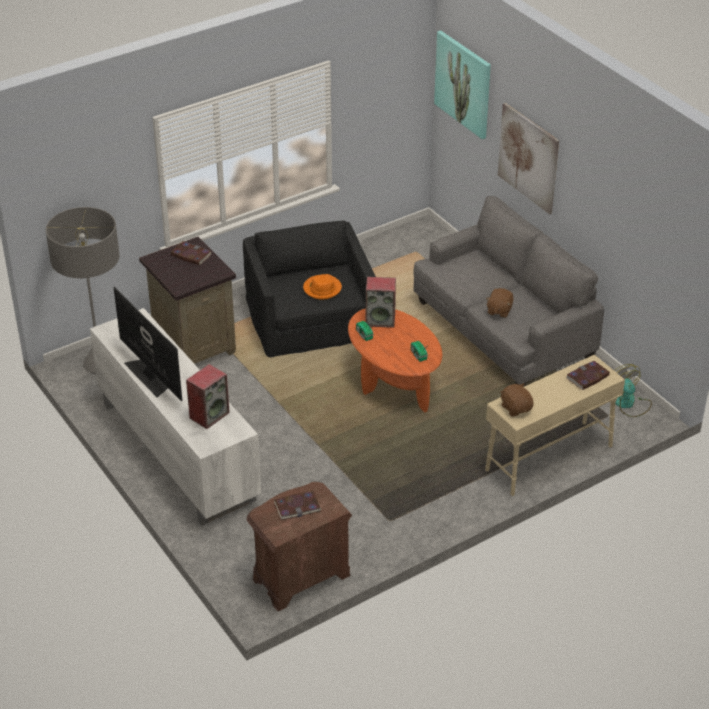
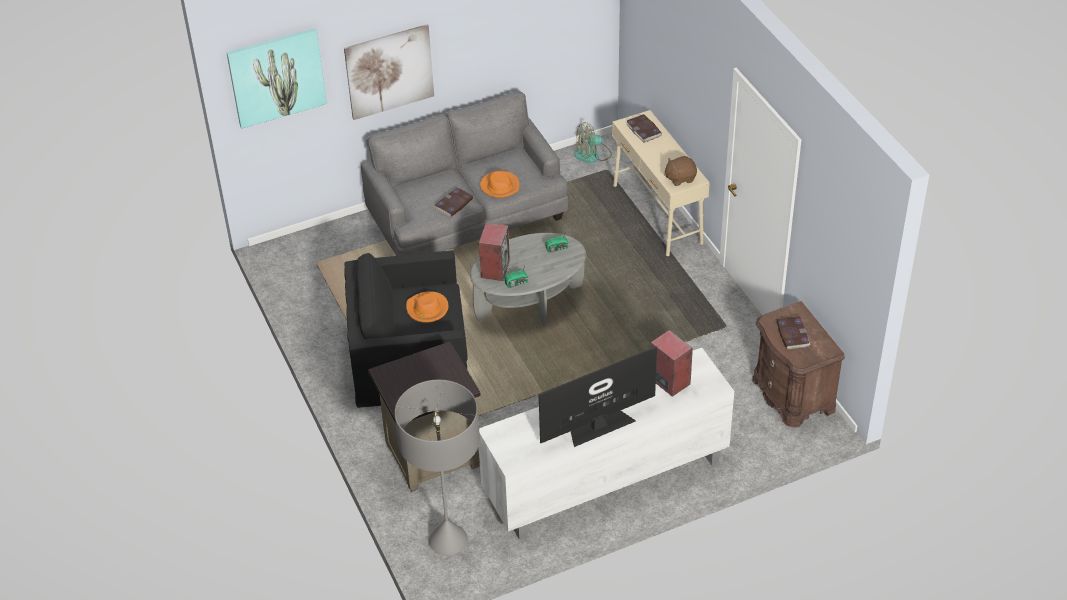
camera: 80 degrees left, 5 degrees up
book [171,241,212,265] -> book moved to [434,188,473,217]
orange coffee table [348,308,442,412] -> grey coffee table [470,233,586,326]
brown plush toy [486,288,514,318] -> orange hat [480,171,520,198]

